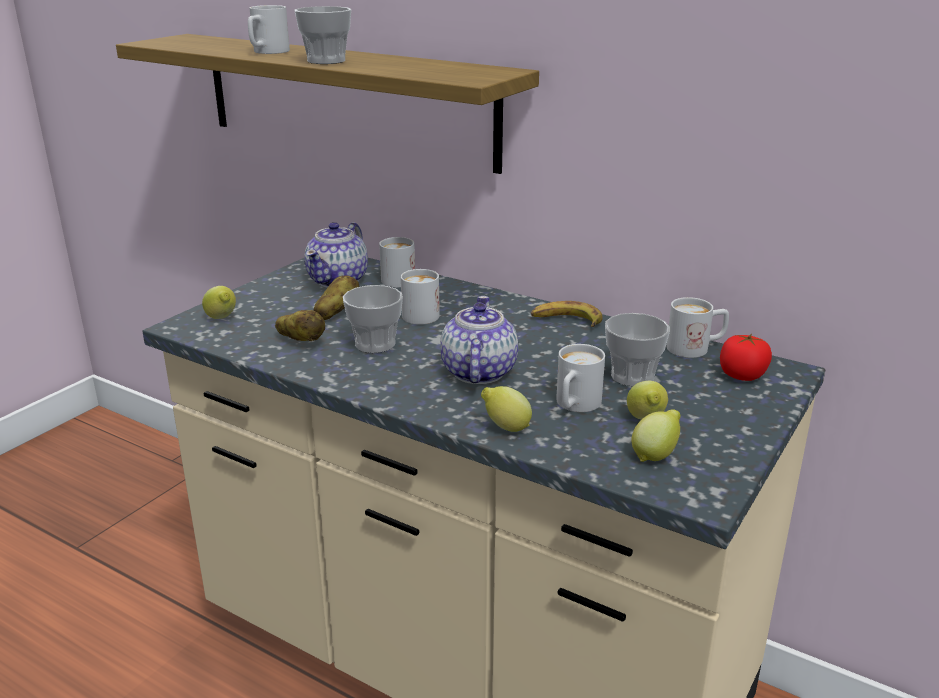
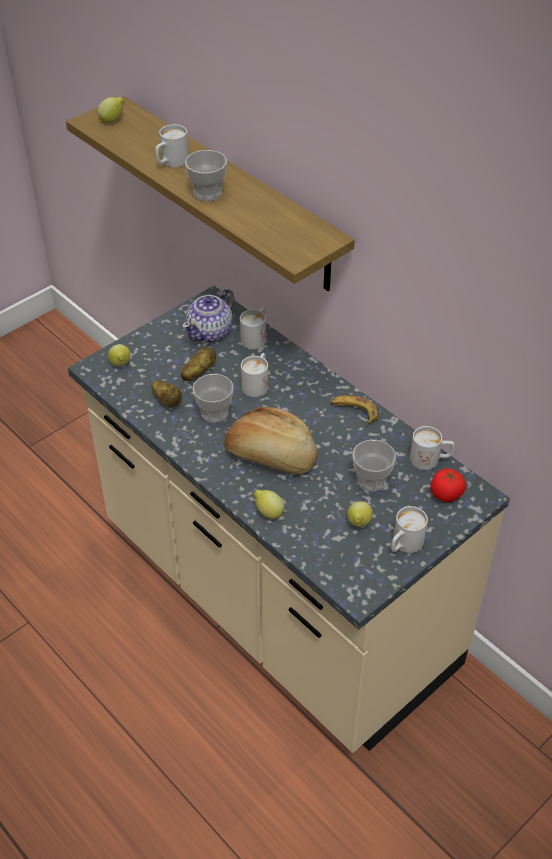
camera: 15 degrees right, 20 degrees up
teapot [441,296,518,384] -> bread [225,407,318,474]
white mug [556,344,605,412] -> white mug moved to [391,506,428,553]
lemon [632,409,681,462] -> lemon moved to [97,97,125,123]

